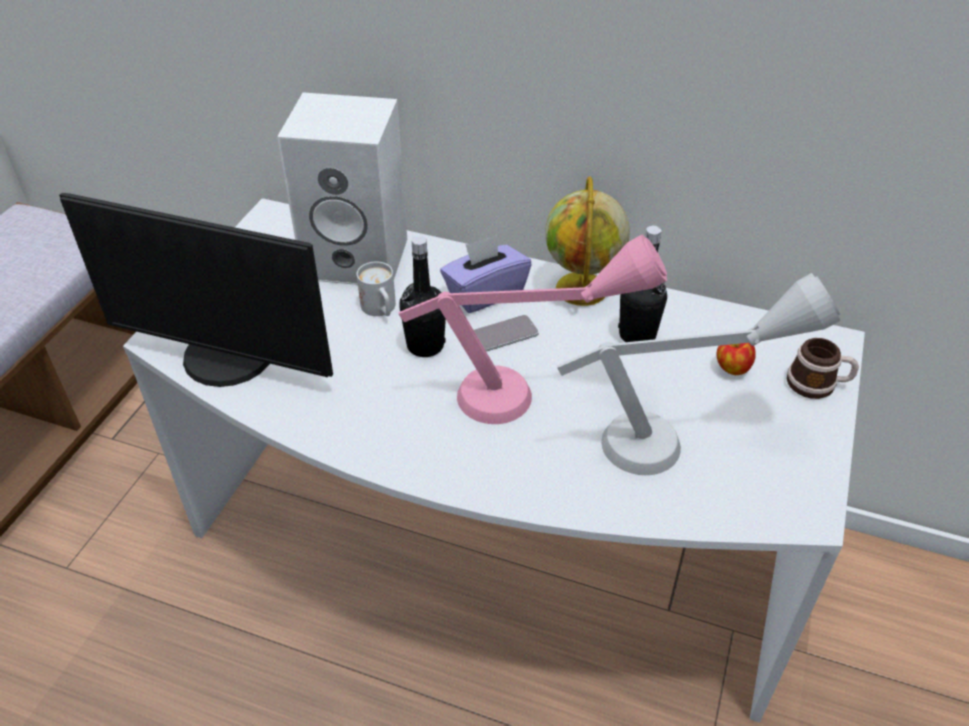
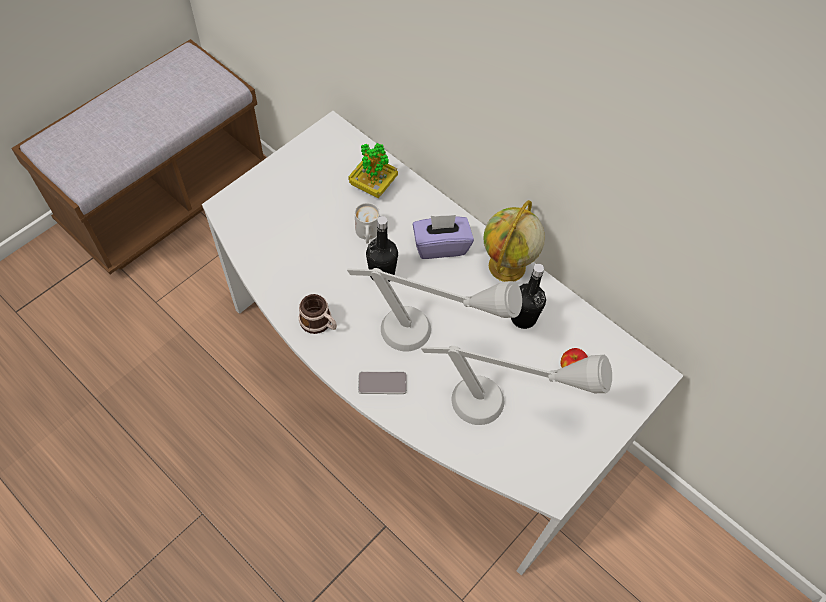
camera: 20 degrees right, 15 degrees up
monitor [59,193,333,387] -> none
white speaker [277,92,407,285] -> potted plant [348,143,398,198]
pink table lamp [398,235,667,424] -> grey table lamp [347,268,522,351]
phone [474,315,539,352] -> phone moved to [358,371,407,394]
mug [786,338,859,399] -> mug moved to [298,294,337,334]

